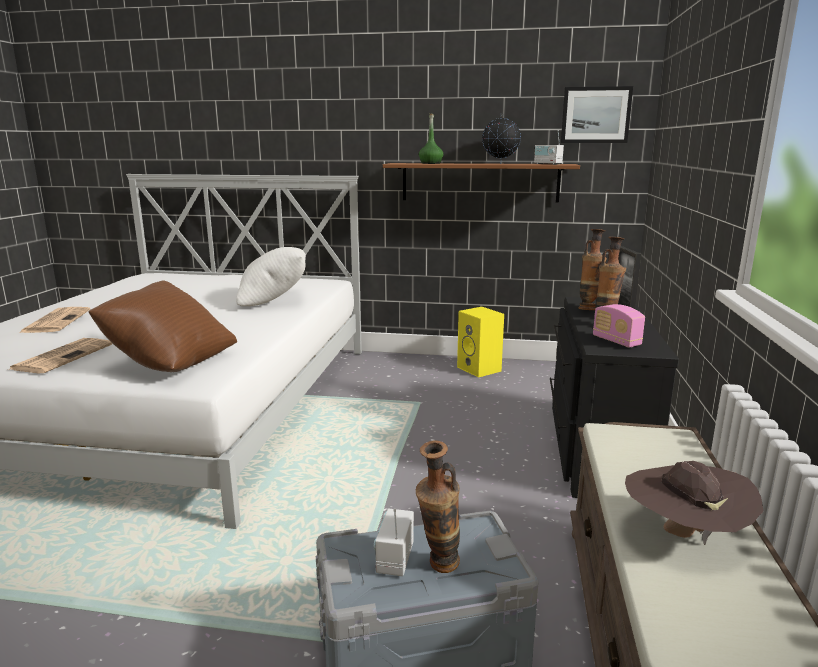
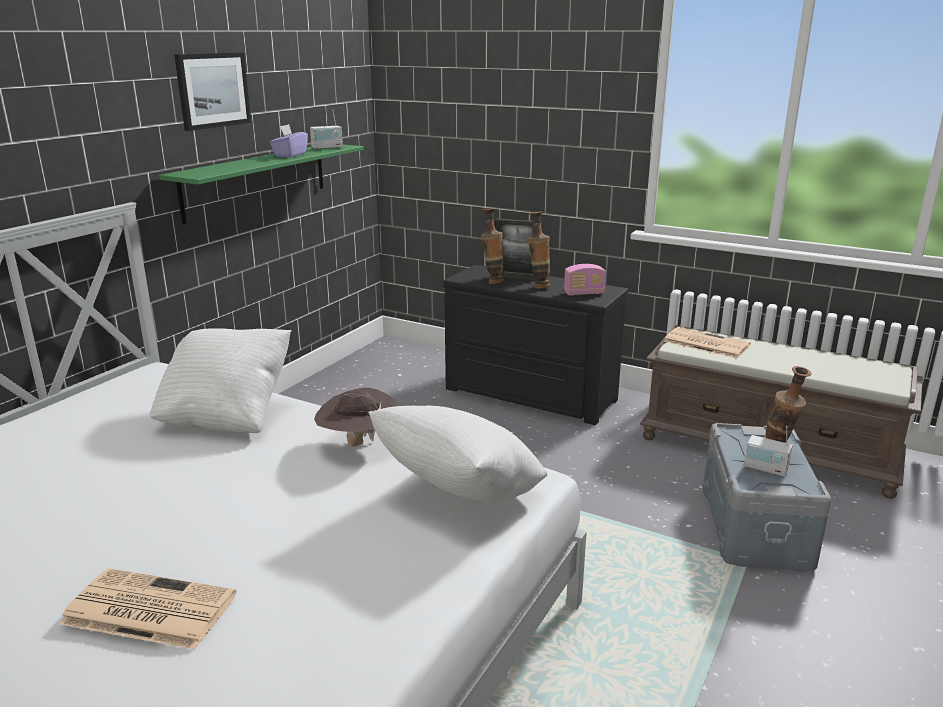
camera: 70 degrees left, 5 degrees up
newspaper [10,338,113,373] -> newspaper moved to [663,327,751,358]
brown pillow [89,280,237,372] -> white pillow [368,406,548,501]
brown shelf [383,163,580,202] -> green shelf [159,145,364,224]
green bottle [419,113,443,164] -> none
yellow speaker [457,307,504,378] -> none
globe [482,113,521,164] -> purple tissue box [270,124,308,157]
picture [561,86,633,143] -> picture moved to [174,52,251,131]
brown hat [625,461,763,545] -> brown hat moved to [314,387,398,446]

